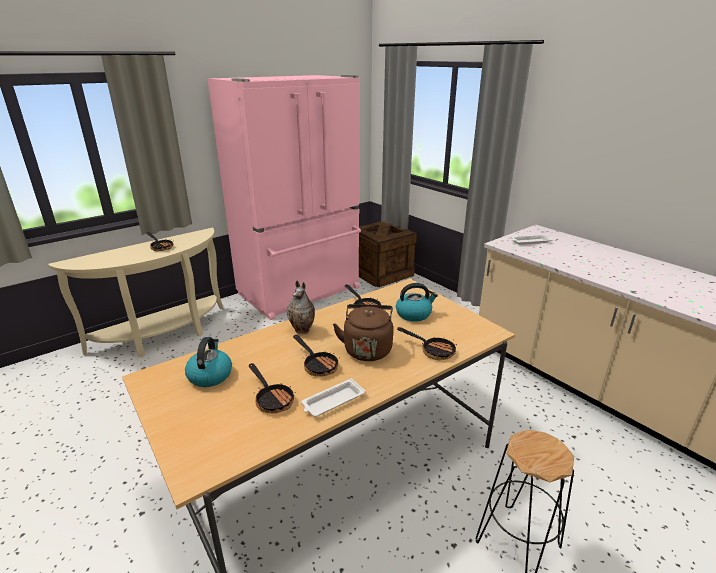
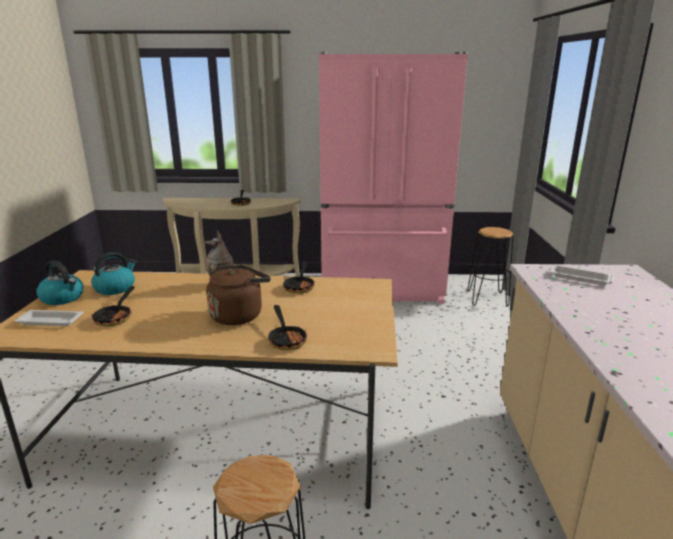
camera: 40 degrees right, 5 degrees down
frying pan [293,335,338,376] -> none
white tray [301,378,365,417] -> white tray moved to [15,310,83,326]
crate [359,221,417,287] -> black stool [467,227,513,307]
kettle [396,283,438,322] -> kettle moved to [36,260,84,305]

